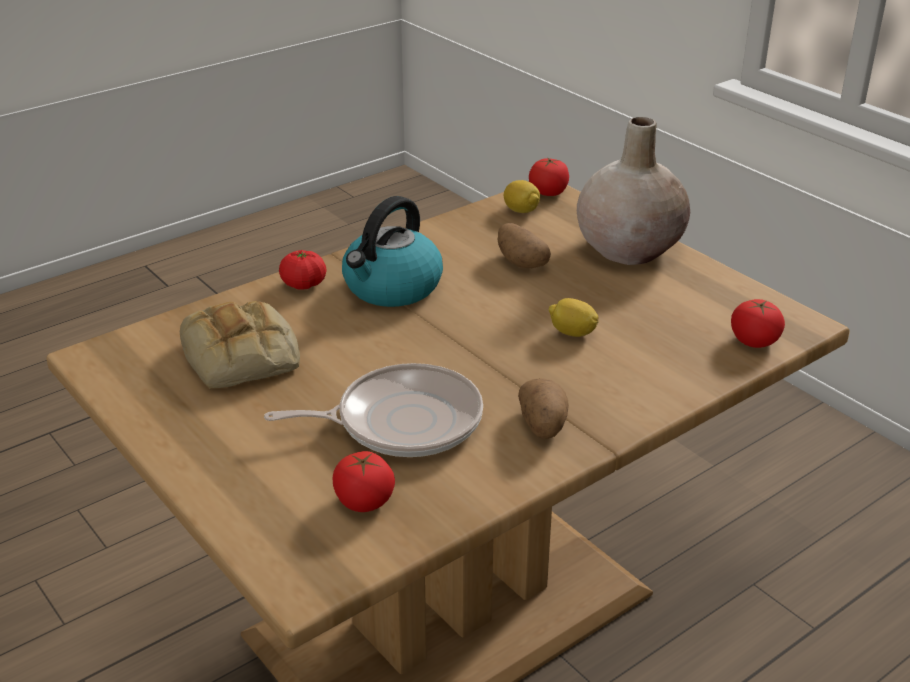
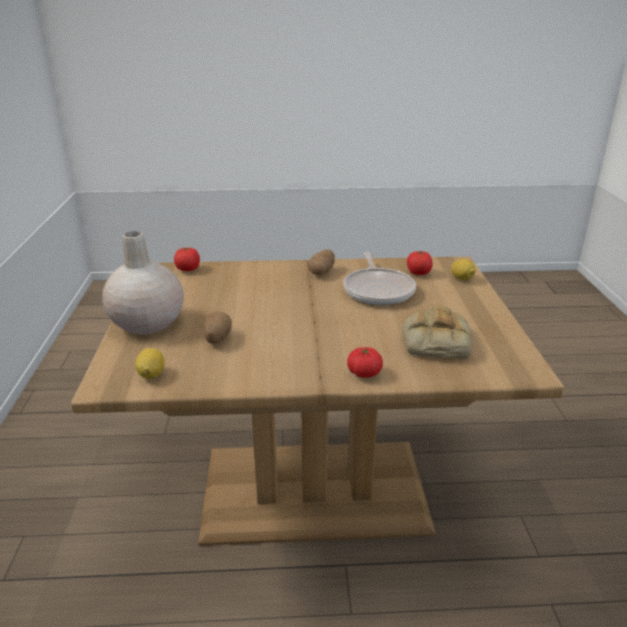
camera: 145 degrees left, 5 degrees down
frying pan [264,363,483,457] -> frying pan turned 120 degrees counterclockwise [343,252,416,305]
kettle [342,196,443,307] -> none
tomato [529,157,569,196] -> none
lemon [549,298,599,337] -> lemon moved to [451,259,476,280]

